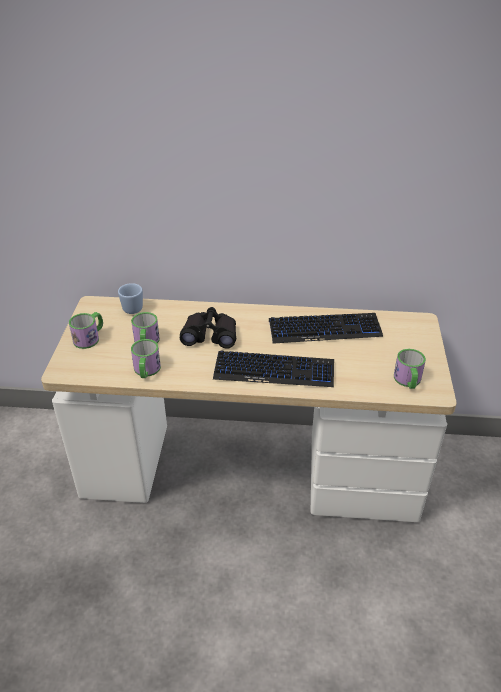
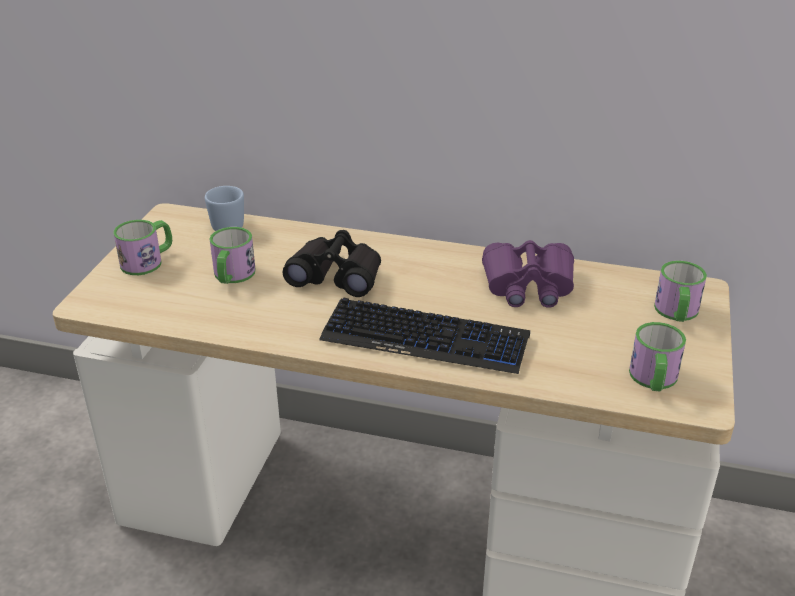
camera: 10 degrees right, 5 degrees down
mug [131,339,161,378] -> mug moved to [654,261,707,322]
keyboard [269,313,383,344] -> purple binoculars [482,240,574,308]

